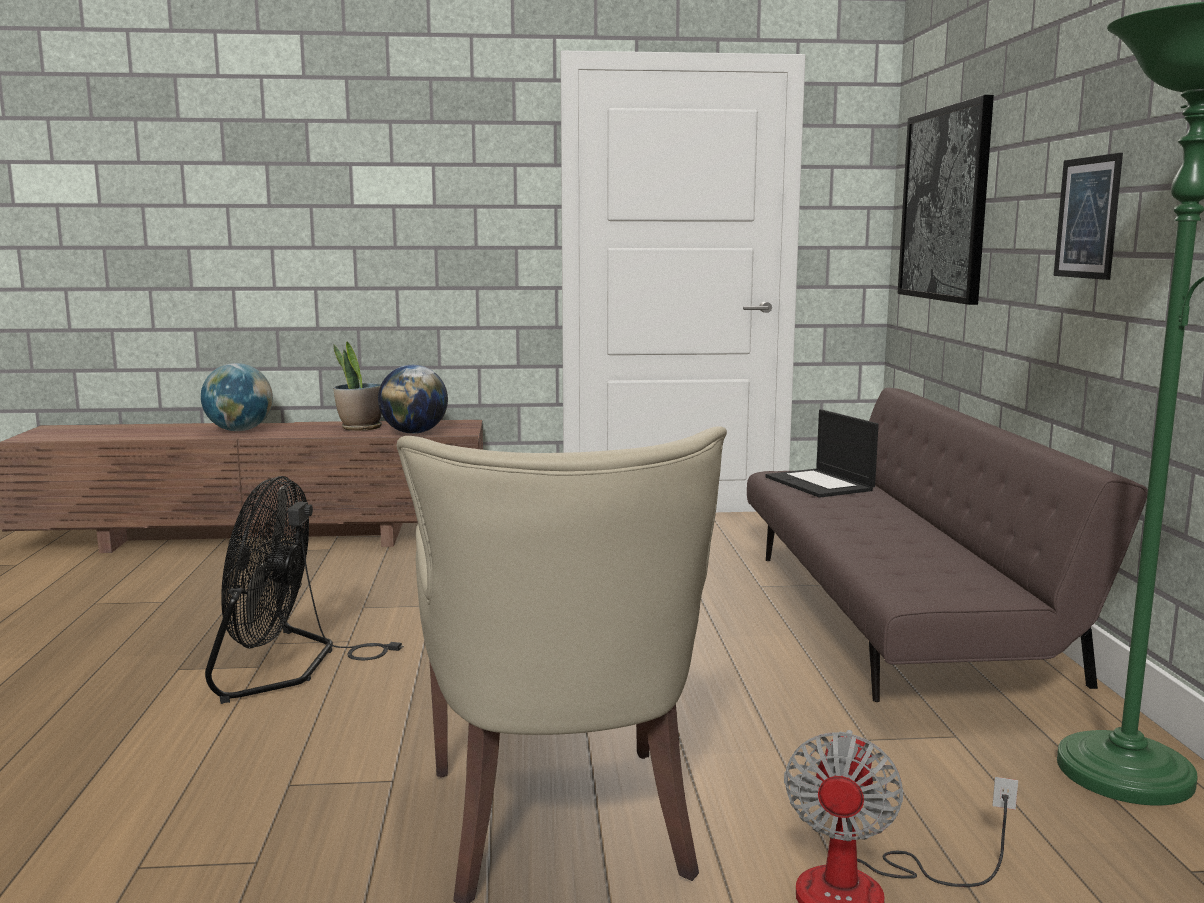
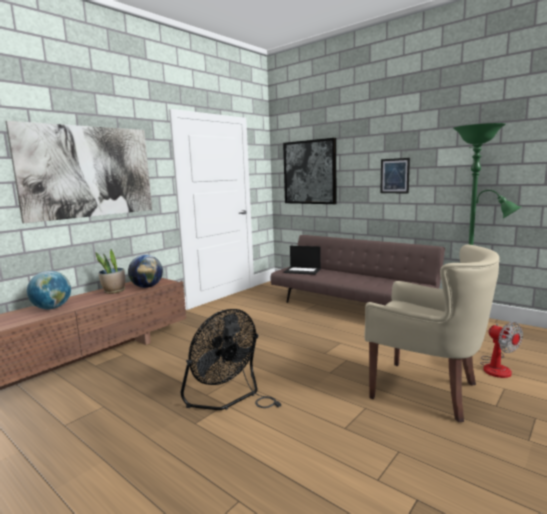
camera: 45 degrees left, 0 degrees up
black fan [205,476,403,704] -> black fan turned 90 degrees clockwise [181,309,281,410]
none -> picture [5,121,152,223]

